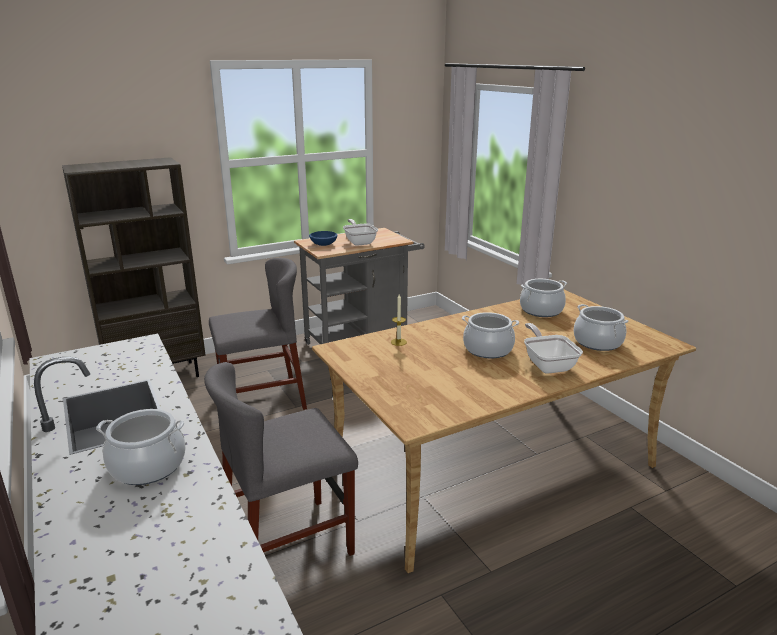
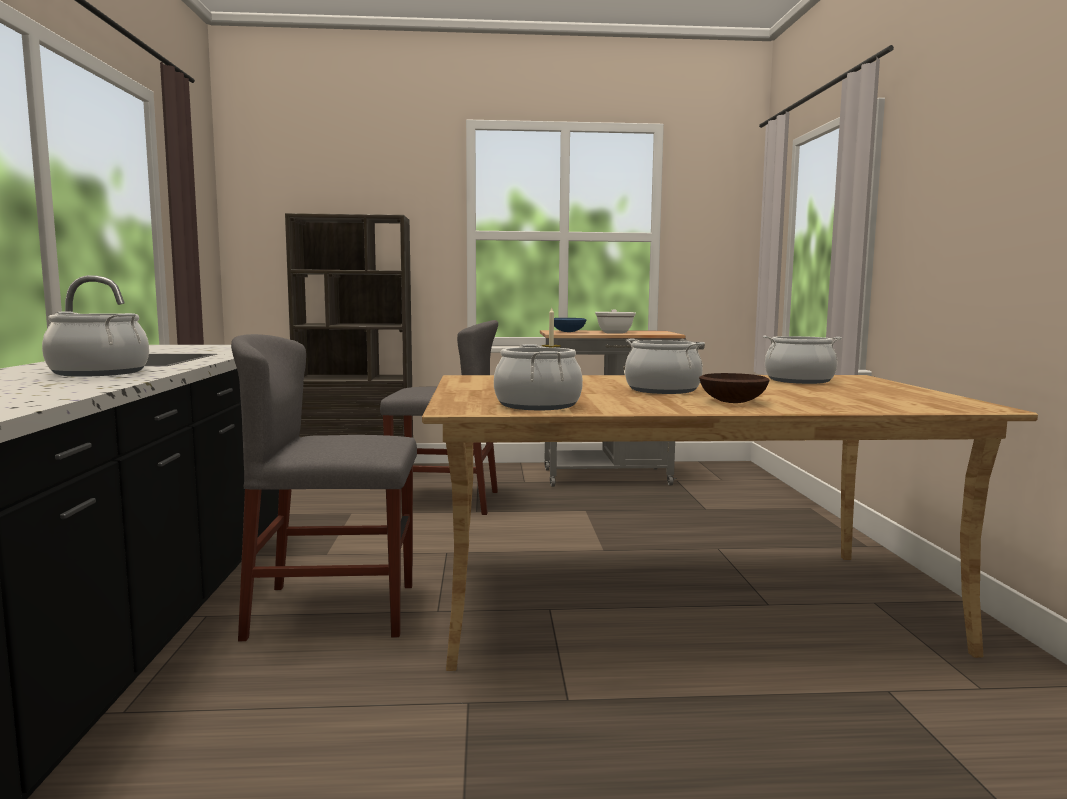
camera: 25 degrees right, 15 degrees down
frying pan [524,323,583,374] -> brown bowl [699,373,769,403]
cooking pot [574,304,628,351] -> cooking pot moved to [494,344,583,410]

